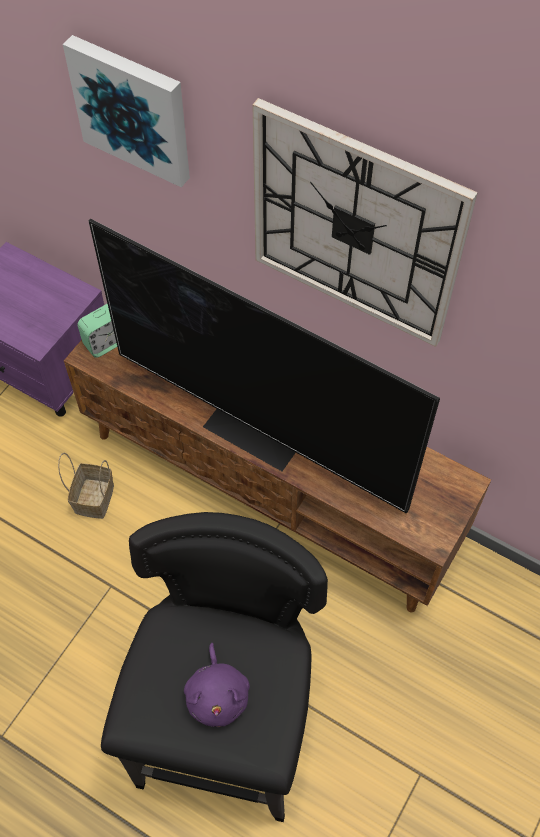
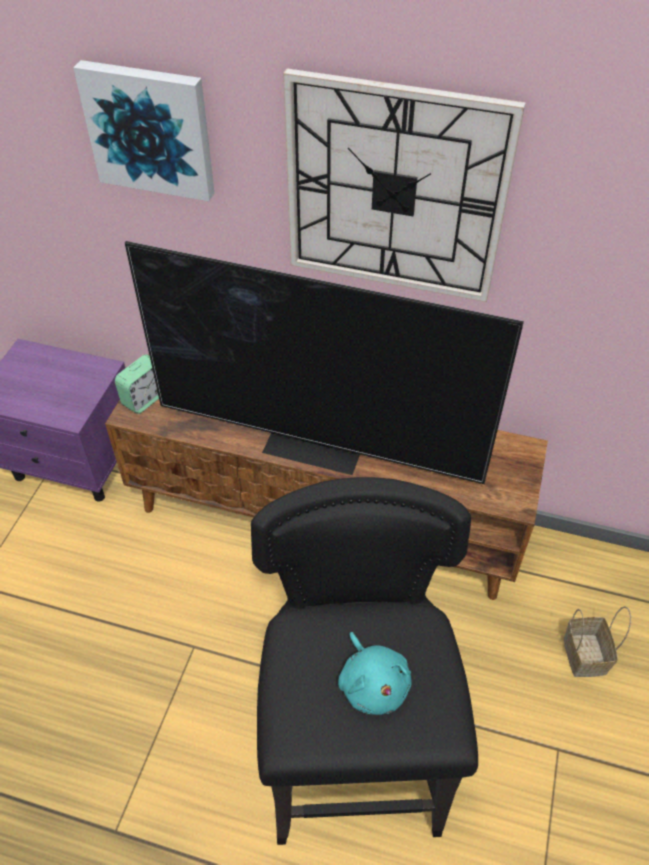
camera: 15 degrees left, 10 degrees down
basket [58,452,114,519] -> basket moved to [564,606,631,677]
purple plush toy [184,643,250,727] -> turquoise plush toy [338,632,411,715]

